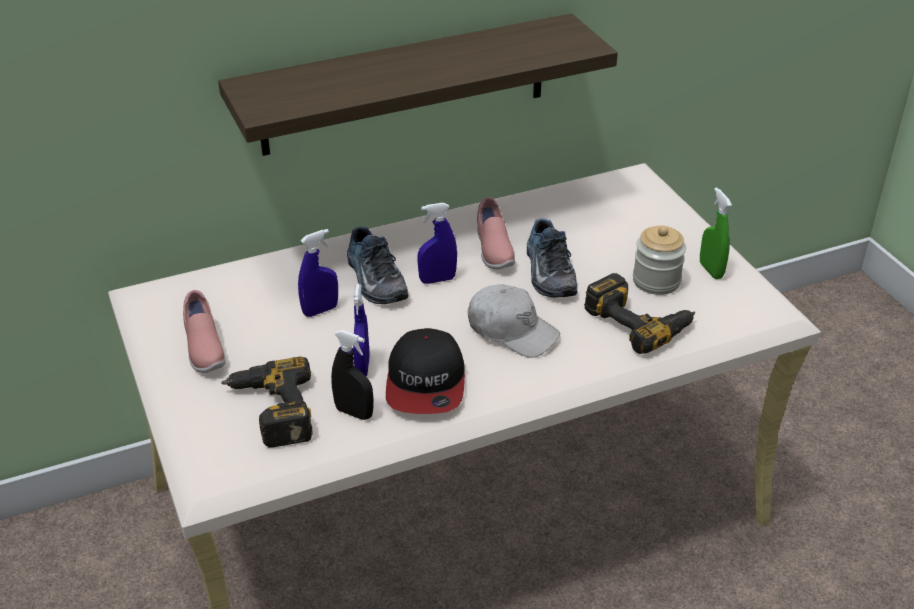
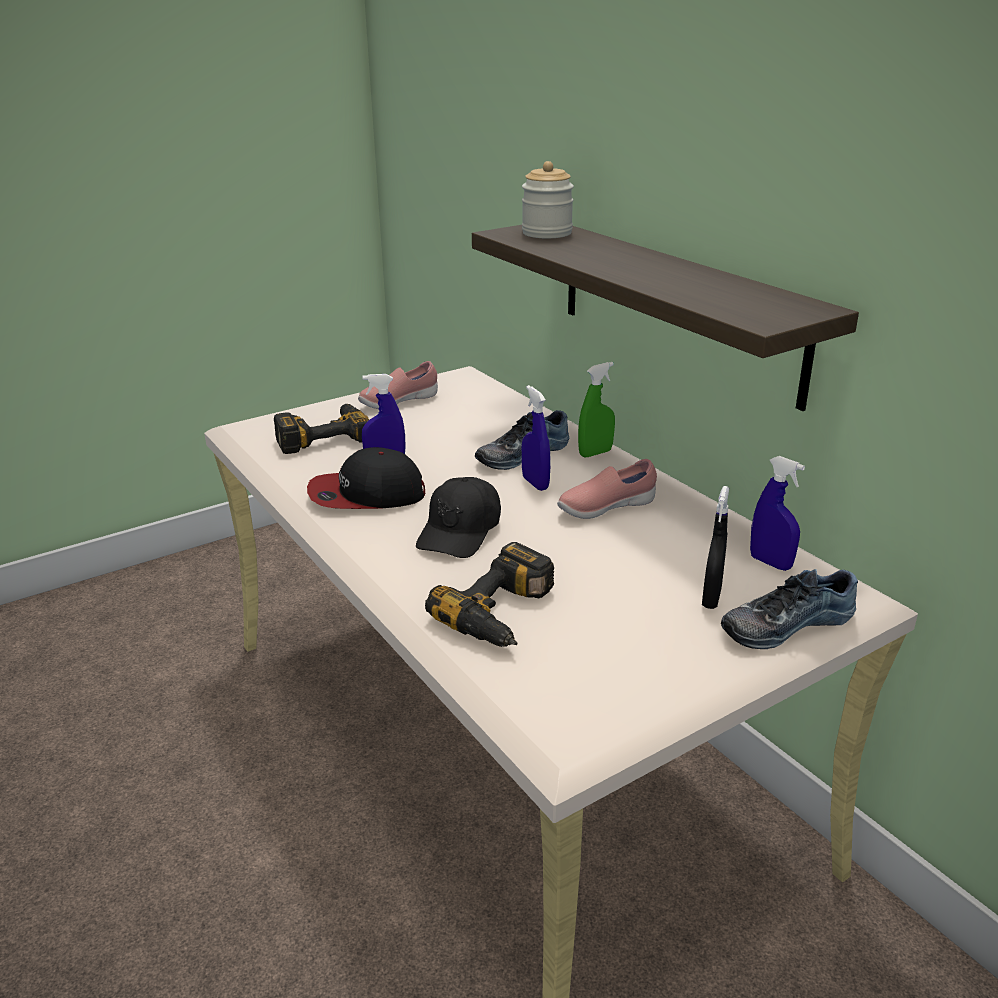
camera: 80 degrees right, 10 degrees down
blue spray bottle [298,229,338,317] -> blue spray bottle moved to [750,456,805,571]
black spray bottle [331,330,373,420] -> black spray bottle moved to [702,486,729,609]
white cap [468,284,560,358] -> black cap [416,477,501,558]
shoe [527,218,578,297] -> shoe moved to [721,569,858,649]
jar [633,226,686,295] -> jar moved to [522,161,574,238]
green spray bottle [700,187,732,279] -> green spray bottle moved to [578,362,615,457]

